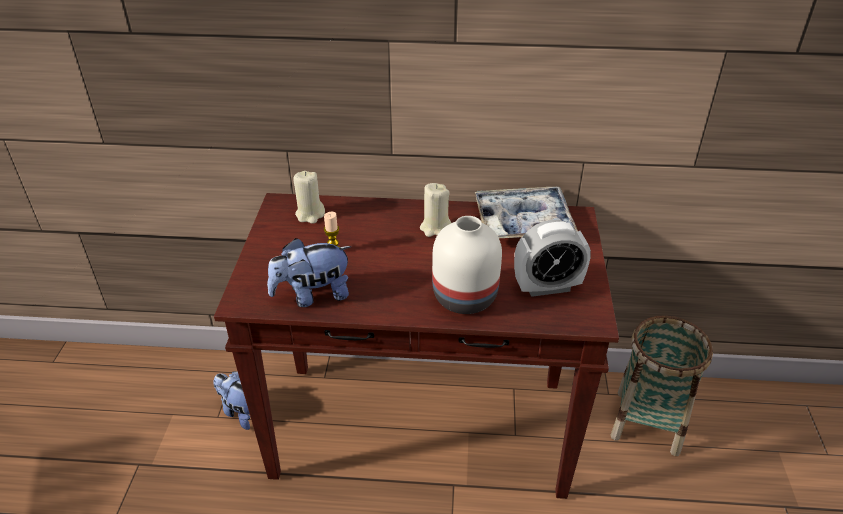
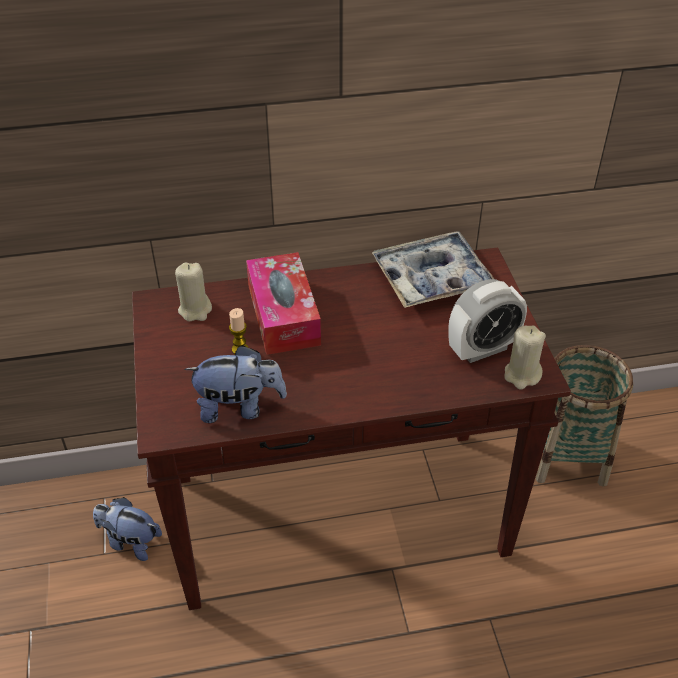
camera: 15 degrees left, 5 degrees up
plush toy [267,238,351,307] -> plush toy turned 150 degrees counterclockwise [184,345,287,423]
beige candle [420,183,451,237] -> beige candle moved to [504,325,546,390]
white vase [432,216,502,314] -> none
none -> tissue box [246,252,321,355]

